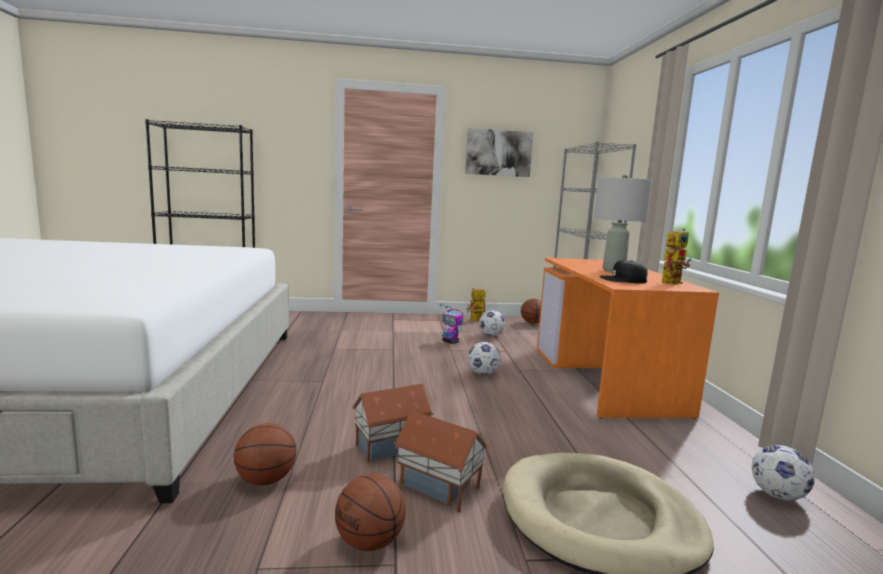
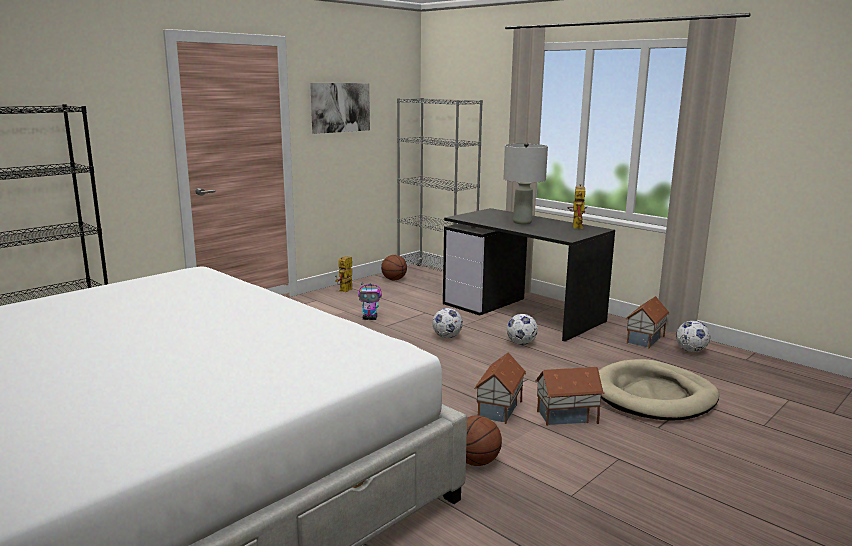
camera: 40 degrees left, 5 degrees up
basketball [335,474,406,551] -> none
football [479,310,505,336] -> football moved to [507,314,538,345]
orange desk [537,258,719,419] -> black desk [443,208,615,342]
black cap [600,260,648,284] -> none
none -> toy house [626,296,669,349]

